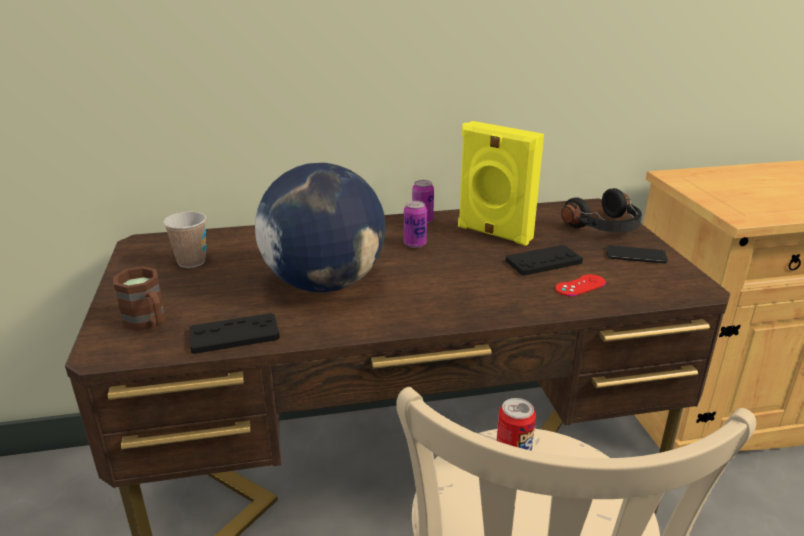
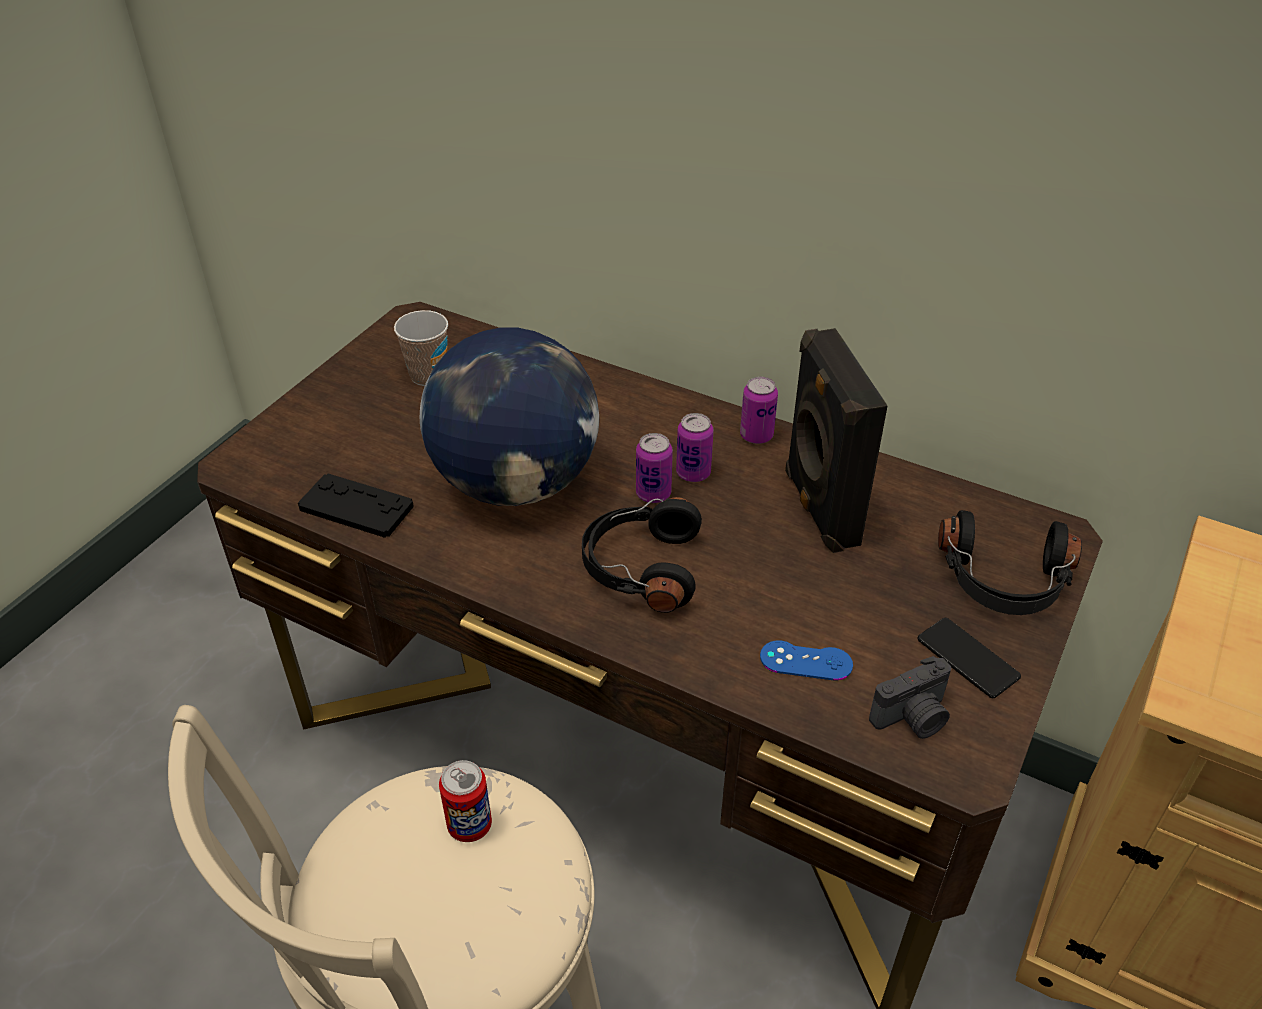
camera: 40 degrees right, 15 degrees up
brown mug [113,266,166,331] -> none
yellow speaker [458,121,544,246] -> black speaker [785,328,887,553]
black game controller [506,245,583,276] -> none
red game controller [555,274,606,296] -> blue game controller [760,641,853,680]
none -> black headphones [582,497,702,613]
none -> can [636,433,673,503]
none -> camera [869,656,951,739]

